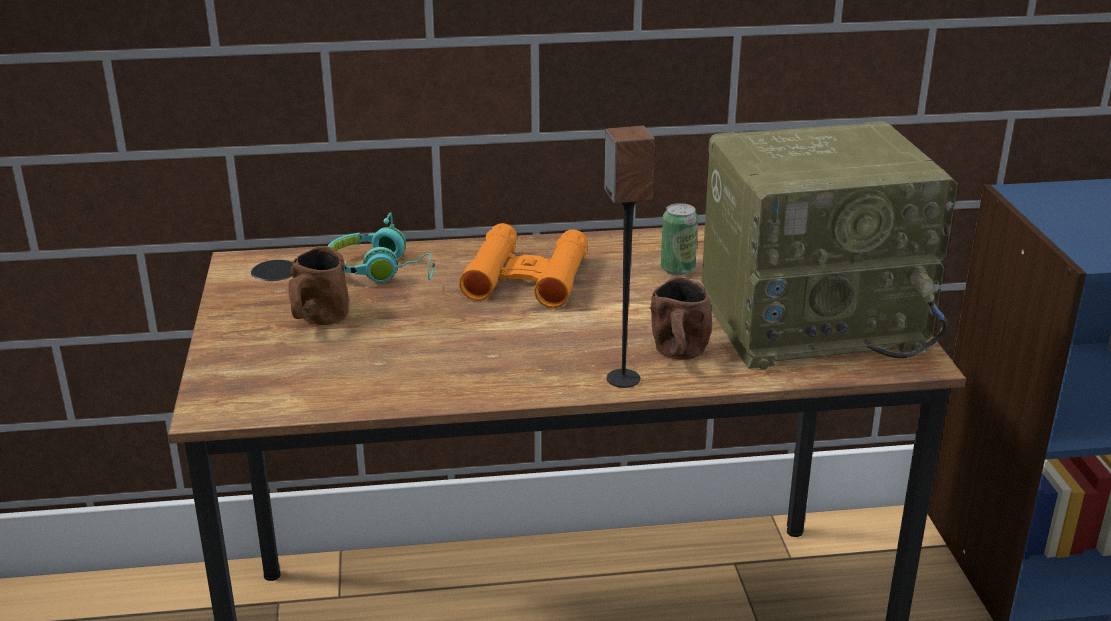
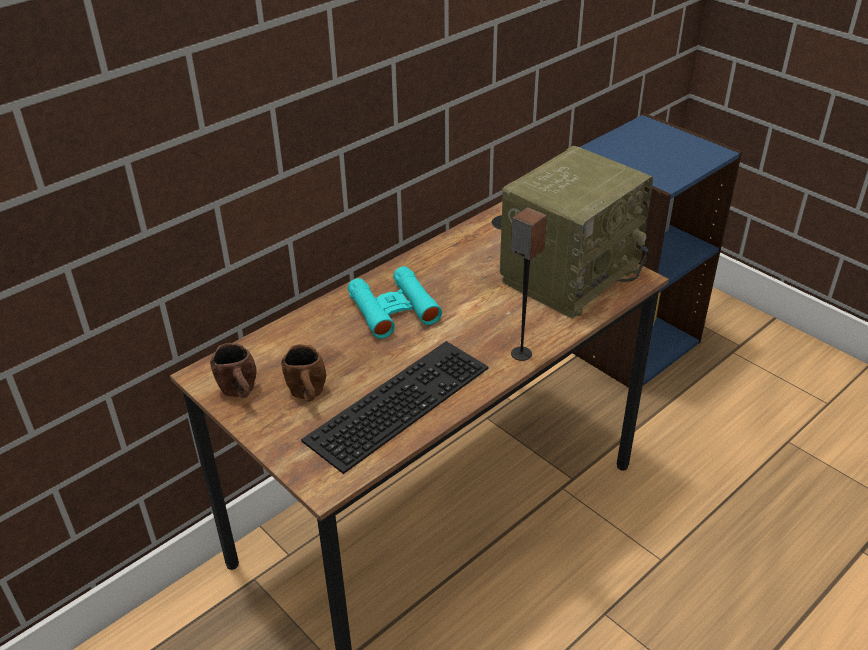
camera: 35 degrees left, 10 degrees up
turquoise headphones [327,212,435,283] -> none
orange binoculars [459,223,588,308] -> turquoise binoculars [348,266,442,339]
brown mug [650,277,712,360] -> brown mug moved to [210,343,257,398]
can [661,203,698,275] -> none
none -> keyboard [301,341,489,474]

